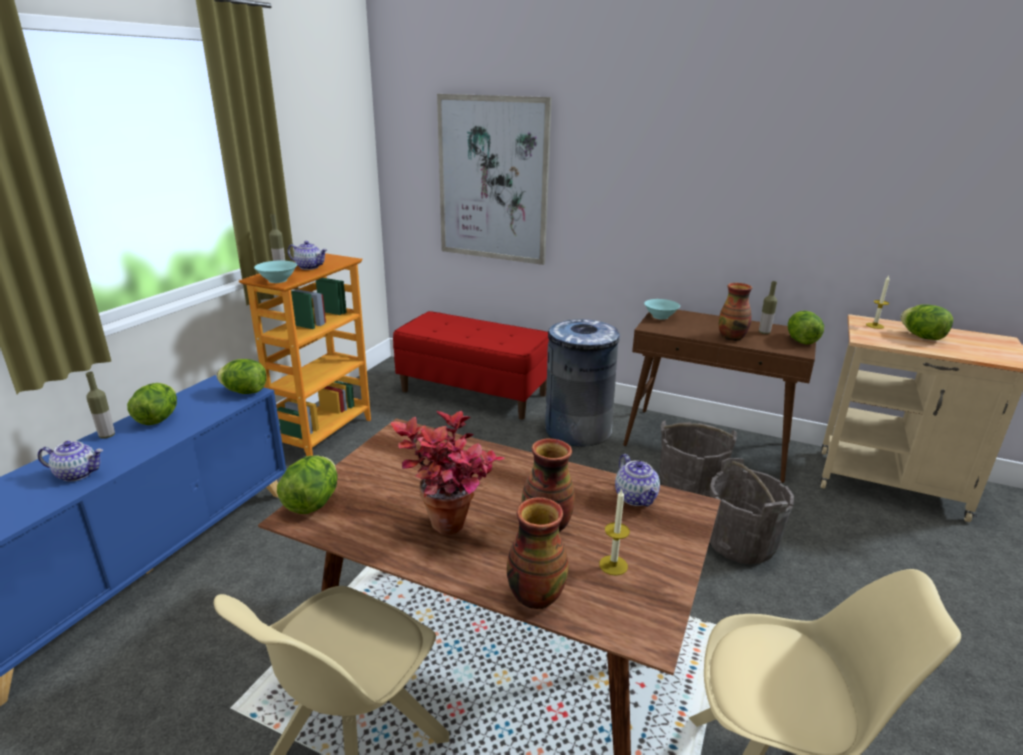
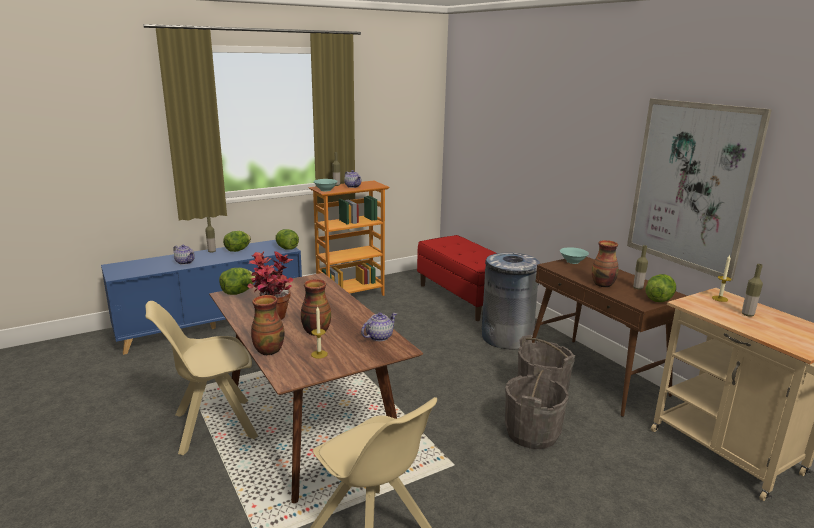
camera: 35 degrees right, 5 degrees down
picture [437,94,552,265] -> picture moved to [627,98,772,282]
teapot [615,454,660,507] -> teapot turned 150 degrees counterclockwise [361,313,397,341]
lettuce [900,304,953,340] -> bottle [742,264,763,317]

